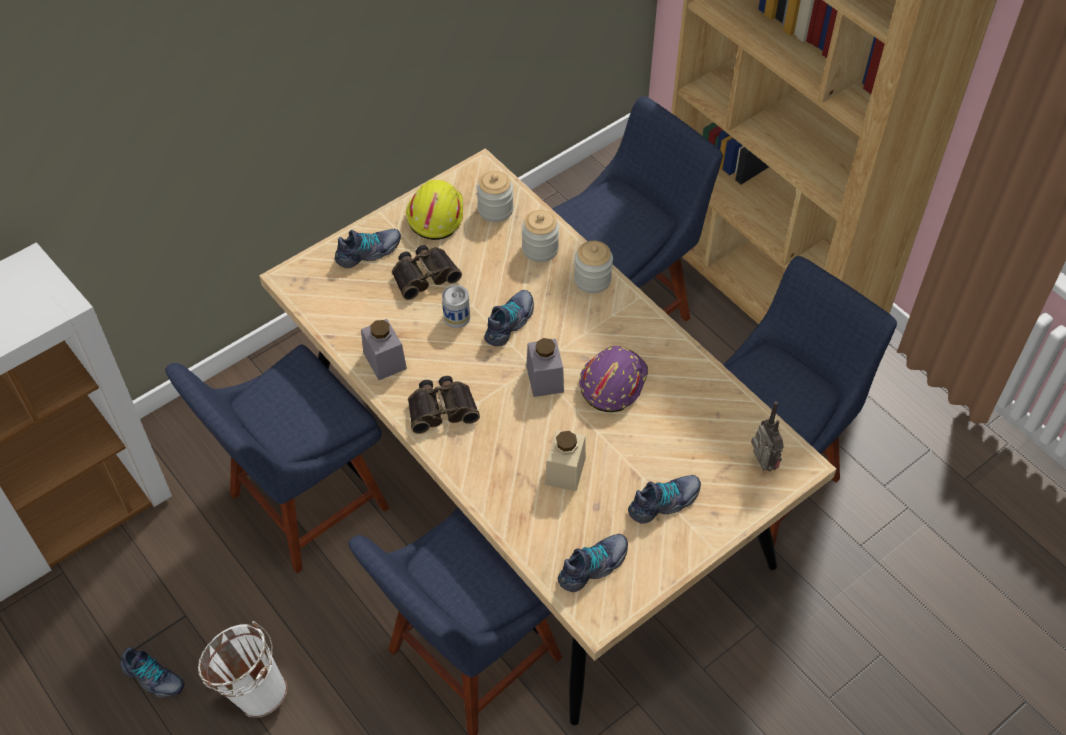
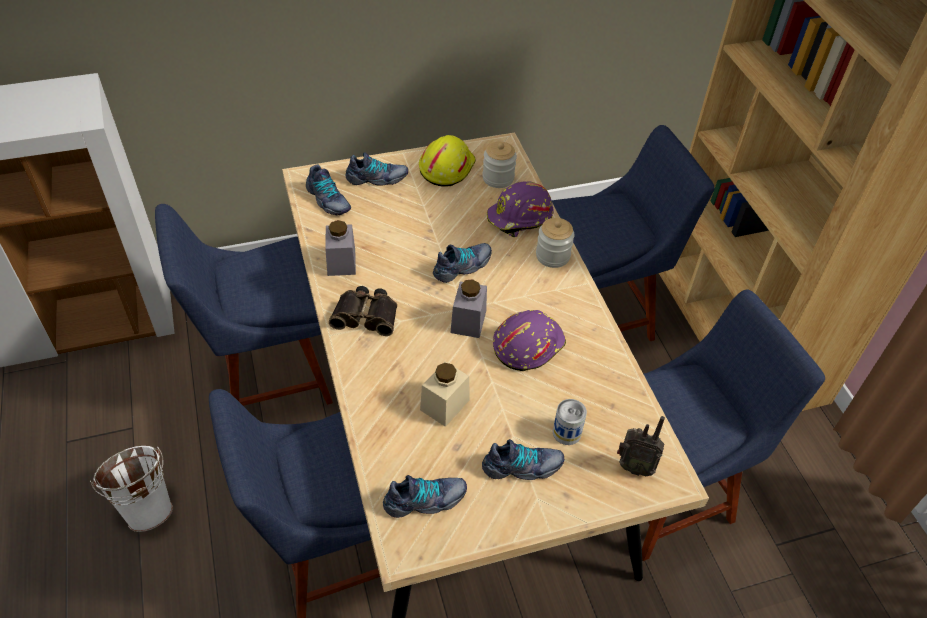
camera: 20 degrees right, 5 degrees down
shoe [120,647,185,698] -> shoe moved to [306,165,351,215]
binoculars [392,245,462,300] -> none
can [442,285,470,328] -> can moved to [553,399,587,445]
jar [522,210,559,262] -> purple hard hat [487,181,554,237]
radio [751,401,784,471] -> radio turned 105 degrees clockwise [617,416,665,476]

